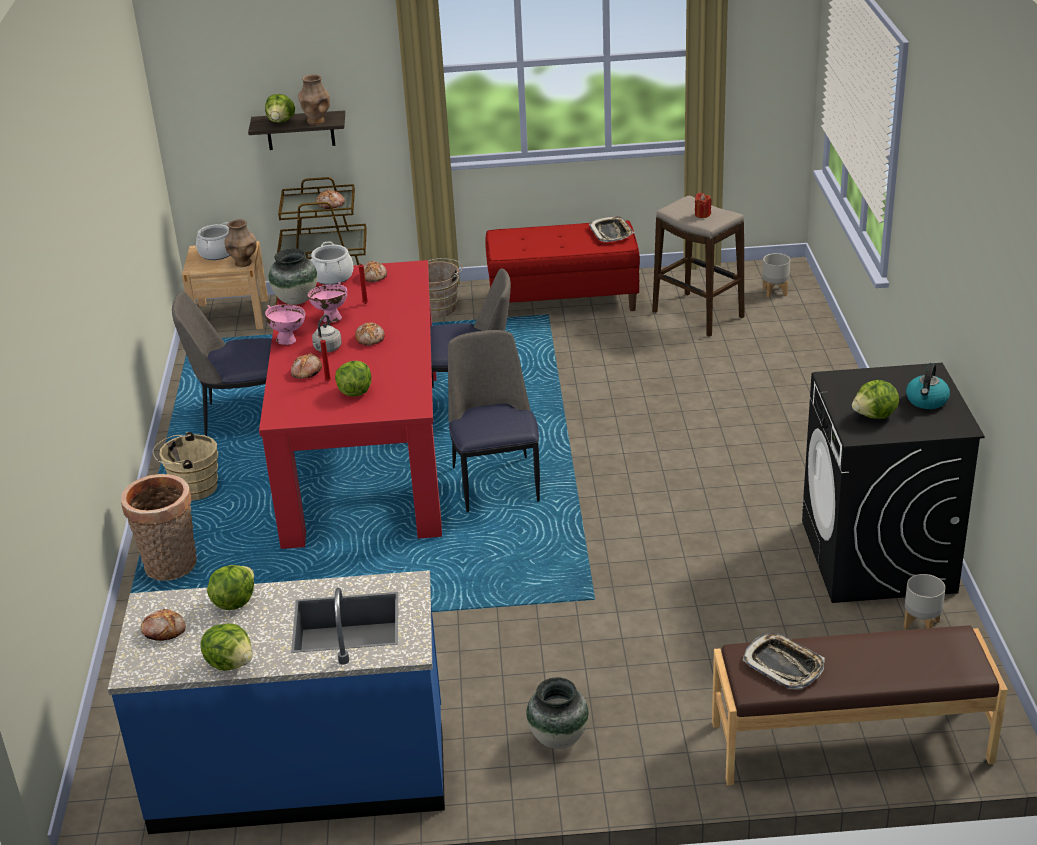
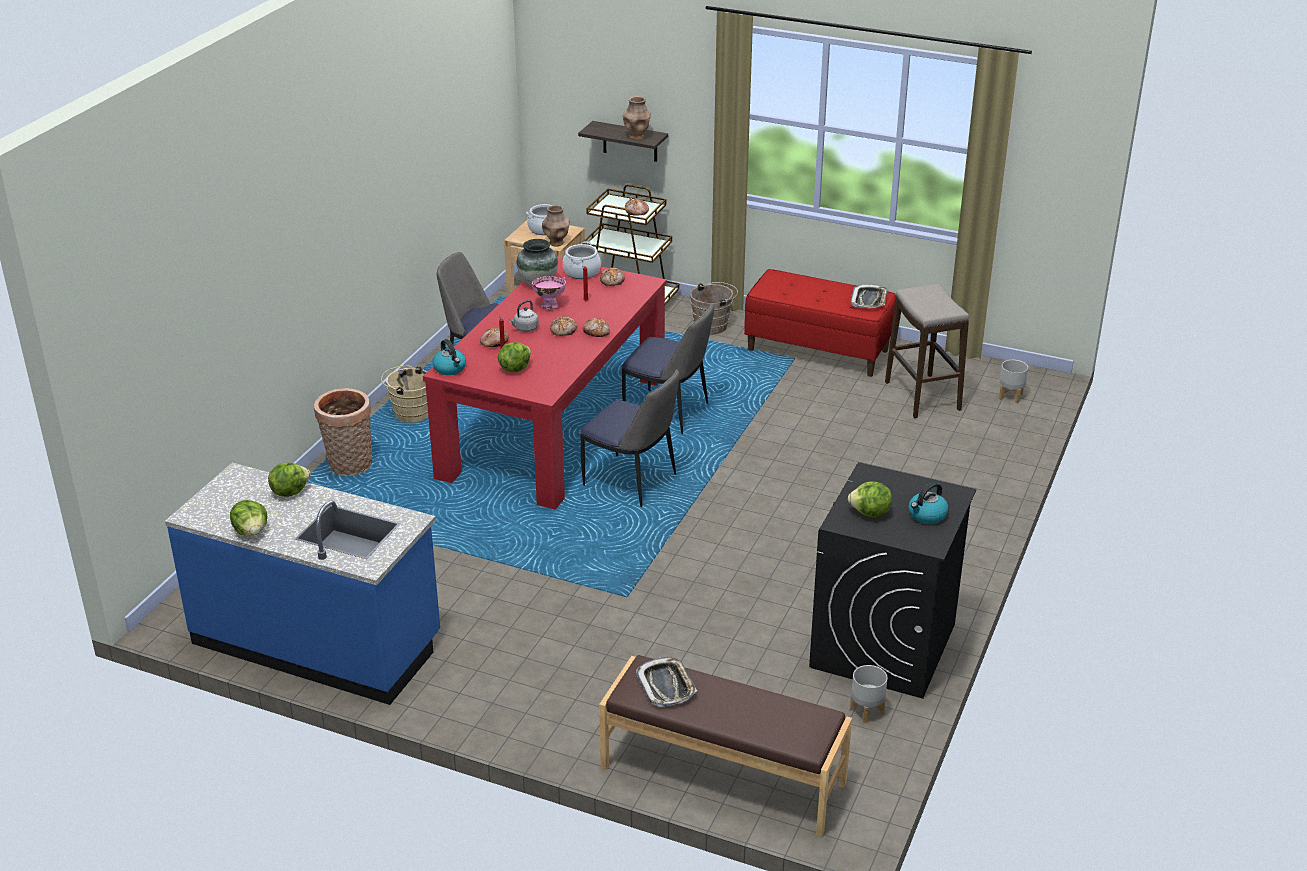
camera: 25 degrees right, 0 degrees up
bread [141,609,186,641] -> bread moved to [583,318,610,337]
lettuce [265,94,295,123] -> none
pink bowl [265,304,305,345] -> none
chair [448,330,540,512] -> chair turned 105 degrees clockwise [580,369,679,507]
vase [526,677,589,749] -> none
red candle [695,193,711,218] -> none
none -> kettle [433,339,466,375]

